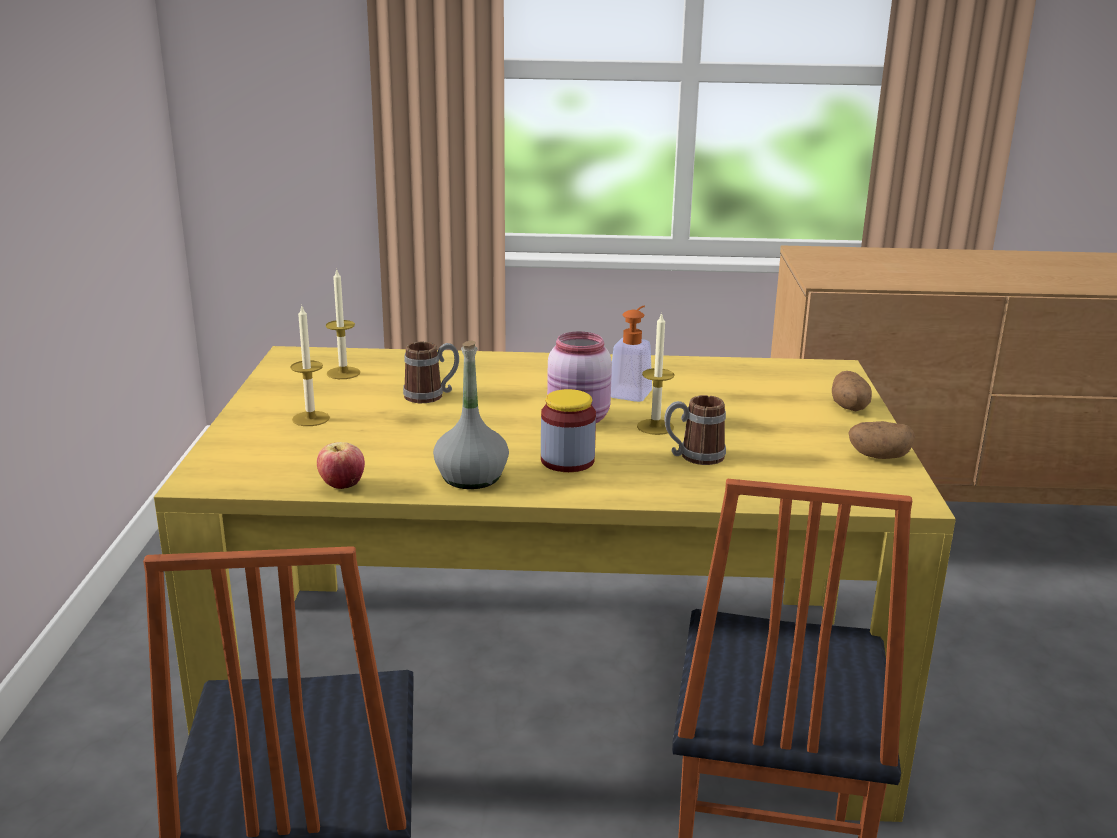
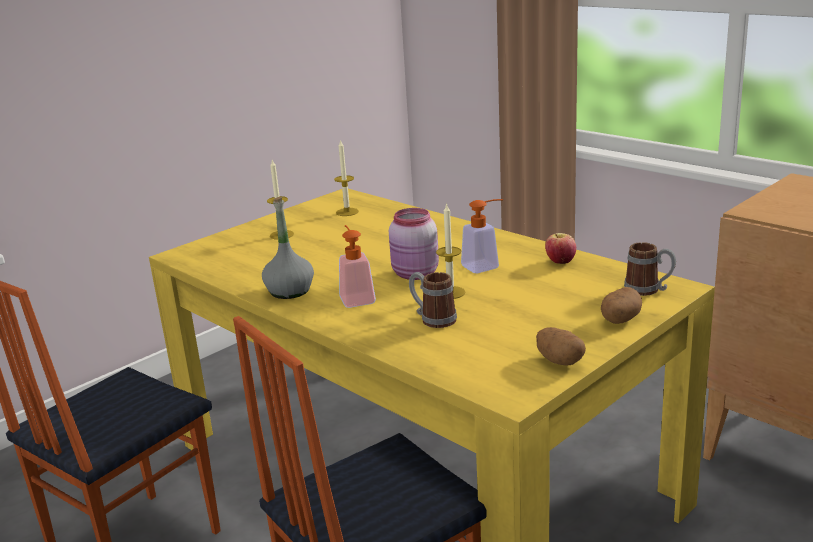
camera: 45 degrees right, 0 degrees up
apple [317,442,365,489] -> apple moved to [545,233,576,264]
mug [403,342,459,403] -> mug moved to [624,242,676,296]
jar [541,389,596,472] -> soap dispenser [339,225,376,308]

